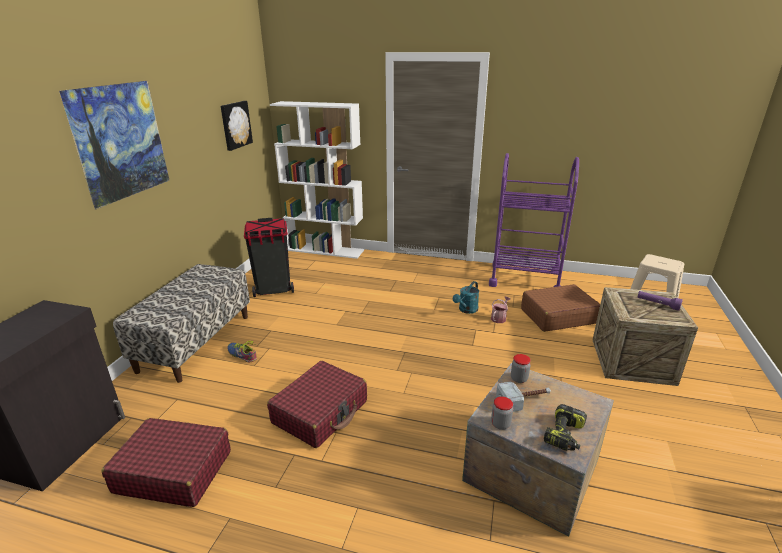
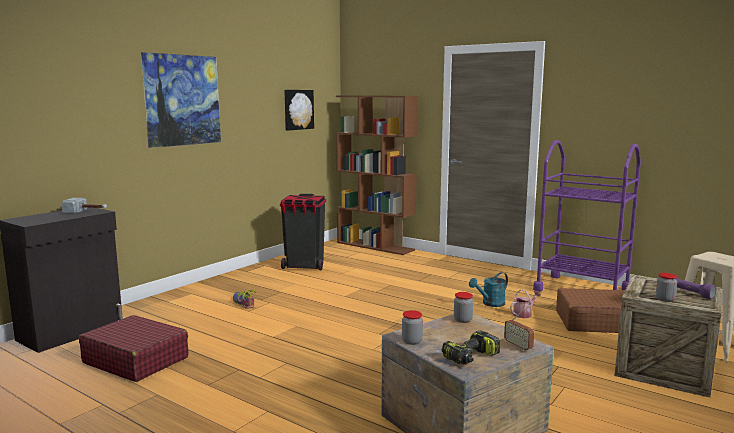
camera: 20 degrees right, 15 degrees down
bench [113,264,250,383] -> none
red suitcase [267,361,367,448] -> none
white bookcase [270,101,364,259] -> brown bookcase [336,96,418,255]
hammer [496,382,551,412] -> hammer moved to [61,198,107,214]
none -> radio [504,308,534,351]
none -> jar [656,273,677,302]

